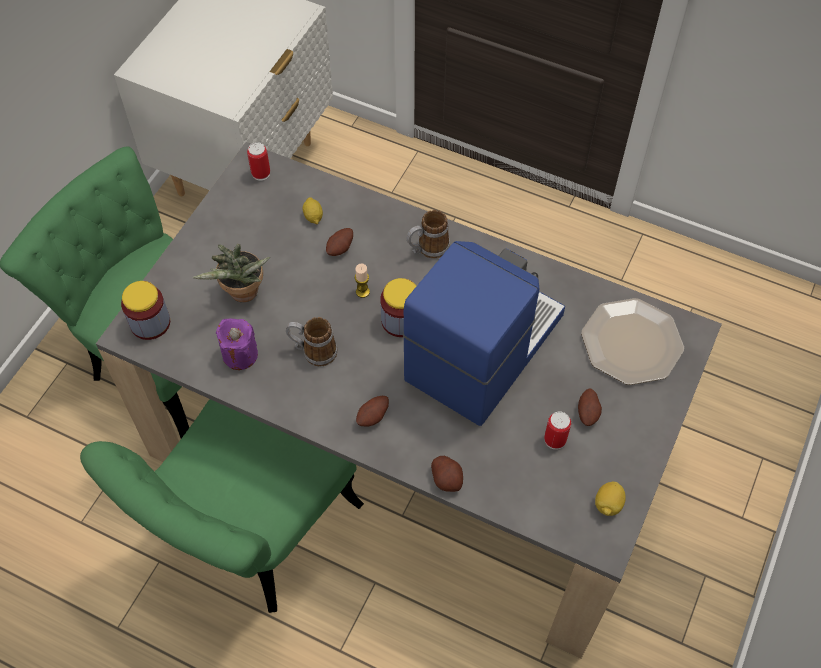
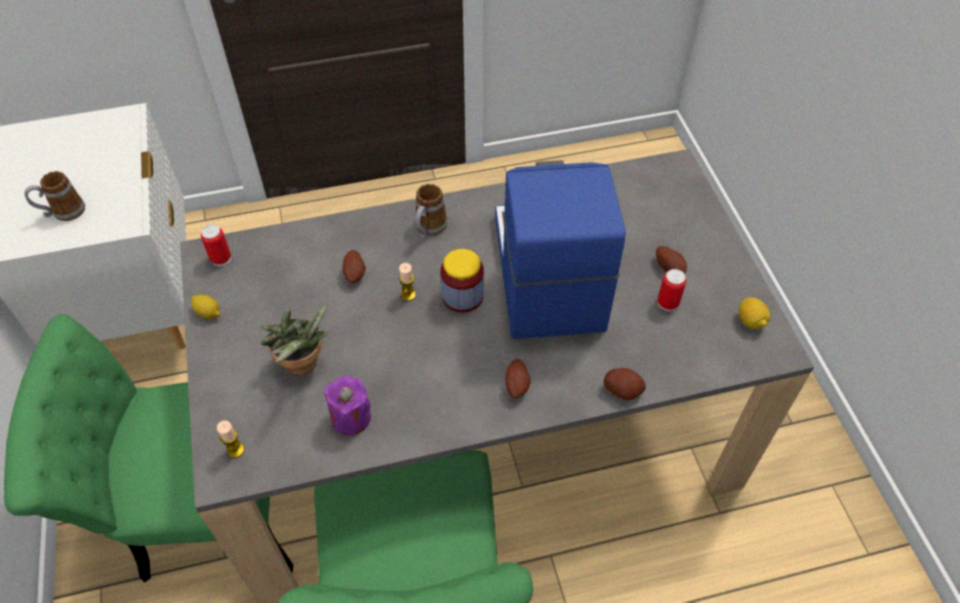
camera: 40 degrees left, 5 degrees down
jar [121,281,170,340] -> candle [217,420,244,458]
mug [286,317,337,366] -> mug moved to [24,171,85,221]
lemon [303,197,323,224] -> lemon moved to [191,295,221,319]
plate [581,298,684,385] -> none

